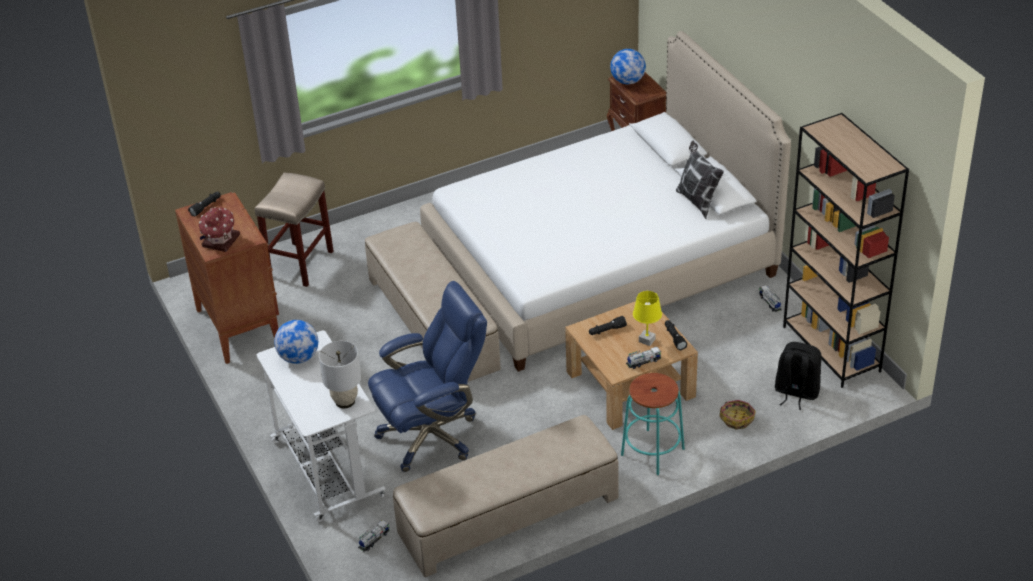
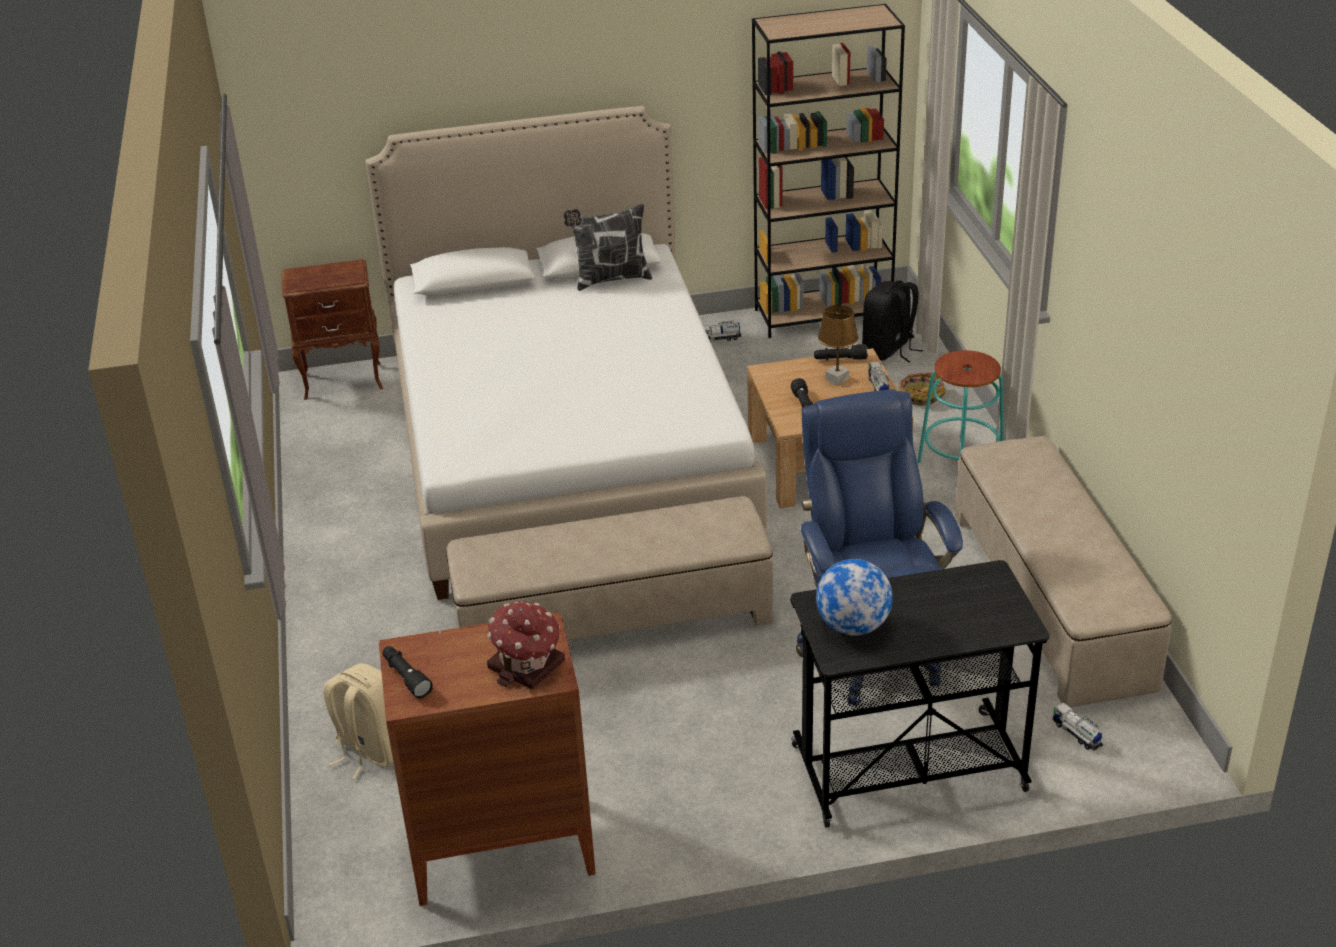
camera: 75 degrees left, 5 degrees down
beige stool [255,172,333,287] -> beige backpack [323,663,394,780]
white desk [257,330,385,522] -> black desk [790,560,1049,828]
white table lamp [319,341,361,408] -> none
globe [610,49,646,84] -> none
yellow table lamp [633,291,662,346] -> brown table lamp [818,305,858,385]

